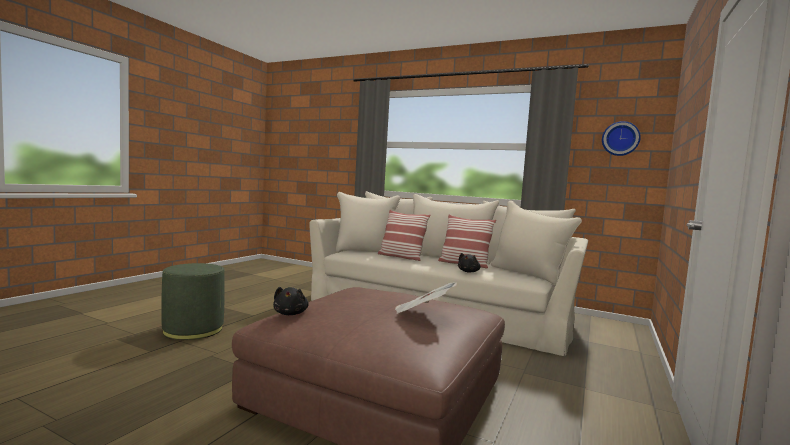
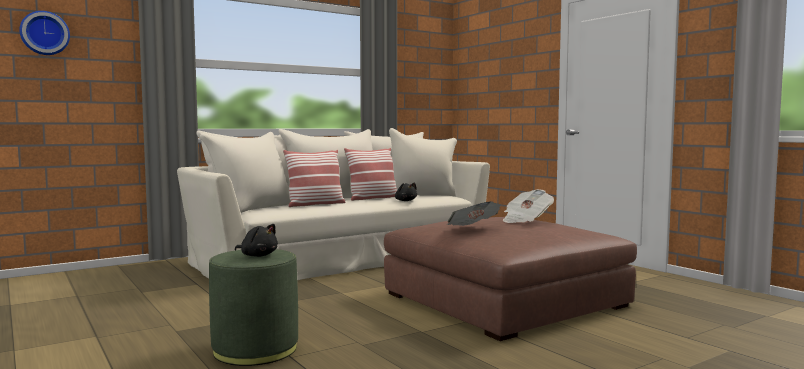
camera: 60 degrees left, 0 degrees up
black plush toy [273,287,309,315] -> black plush toy moved to [235,224,278,257]
wall clock [602,121,641,156] -> wall clock moved to [19,11,70,55]
none -> newspaper [447,201,501,226]

